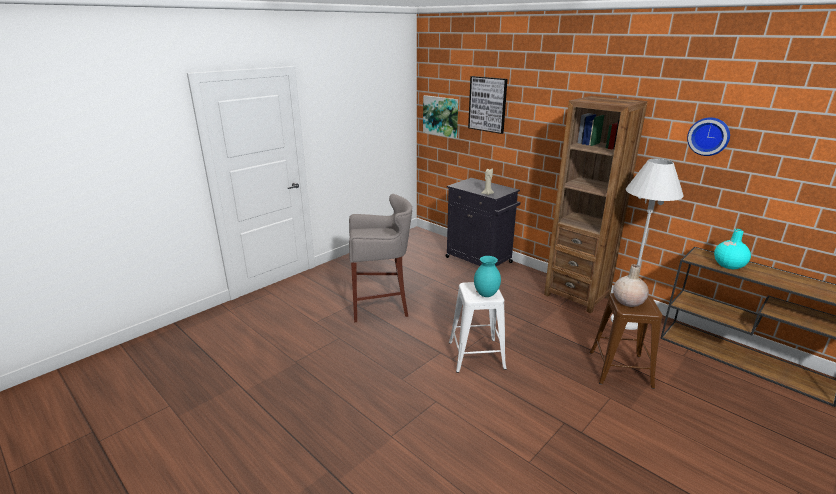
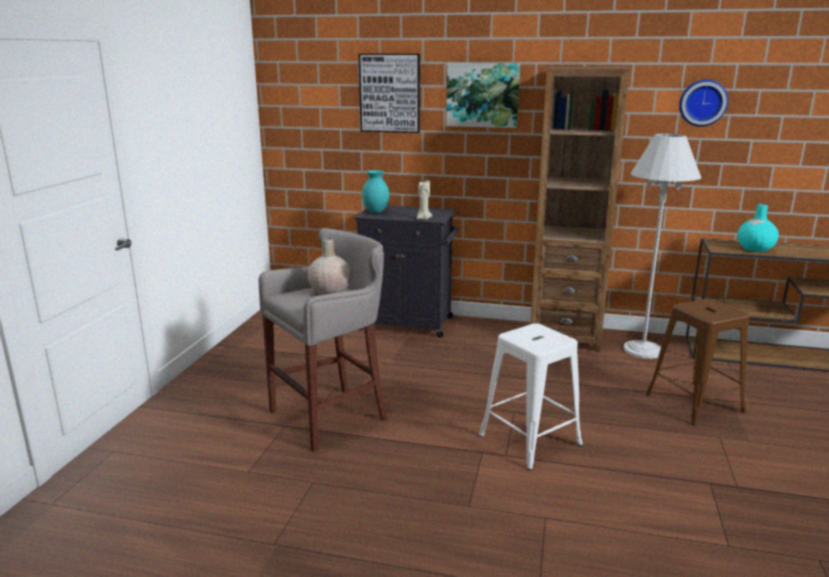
camera: 30 degrees left, 5 degrees down
picture [423,95,458,139] -> picture moved to [446,63,520,128]
turquoise vase [474,256,501,297] -> turquoise vase moved to [362,170,389,213]
beige vase [613,264,649,307] -> beige vase moved to [307,238,352,295]

